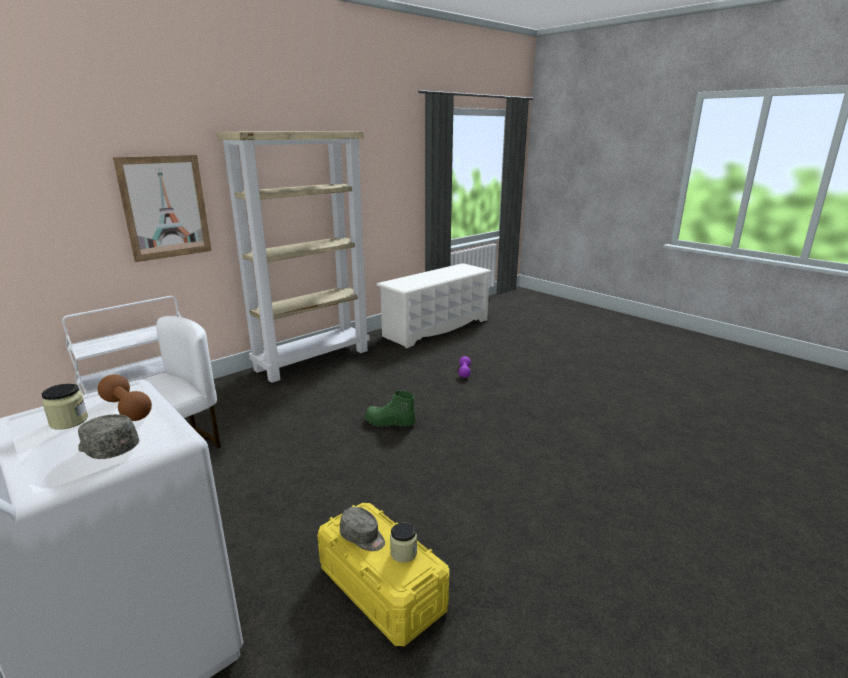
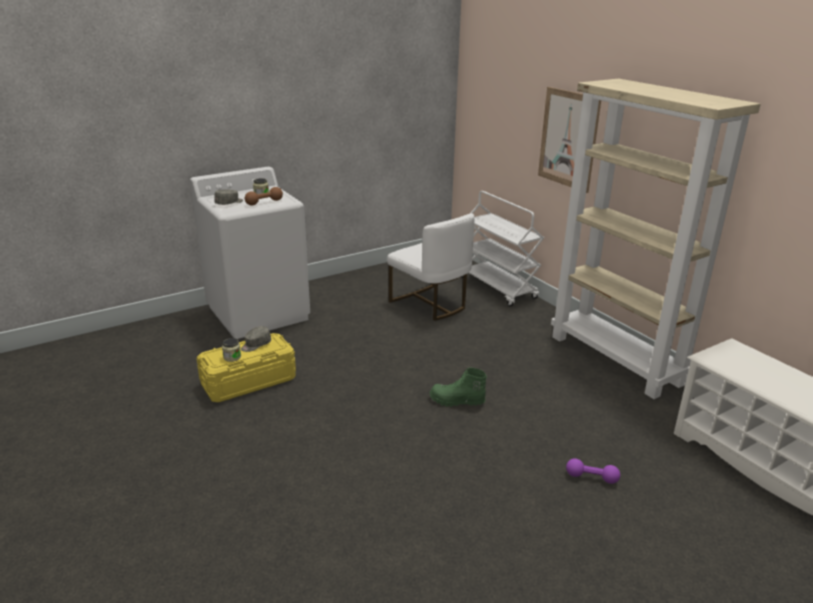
camera: 100 degrees right, 5 degrees up
green boot [365,390,415,427] -> green boot turned 105 degrees counterclockwise [430,368,487,407]

